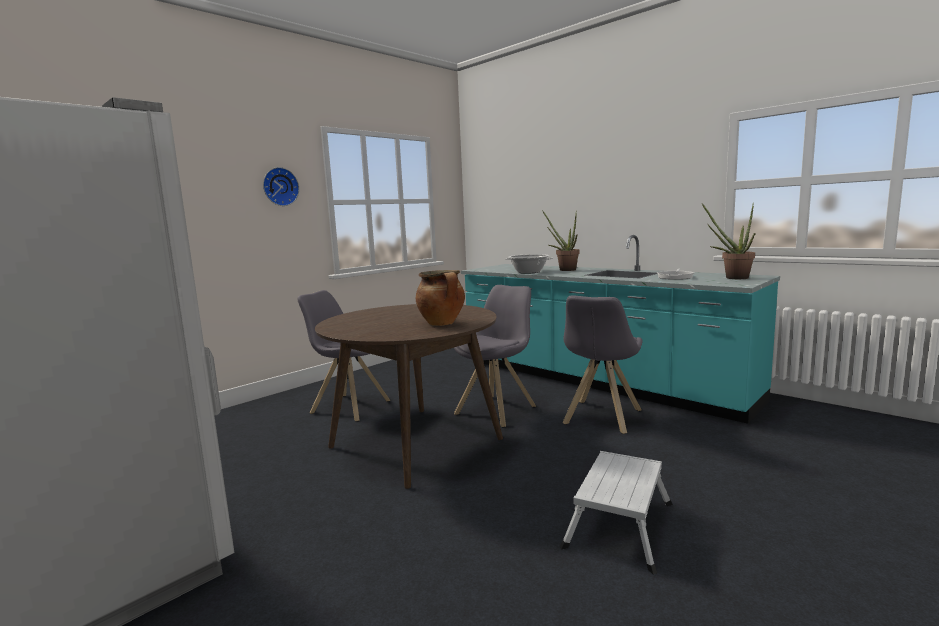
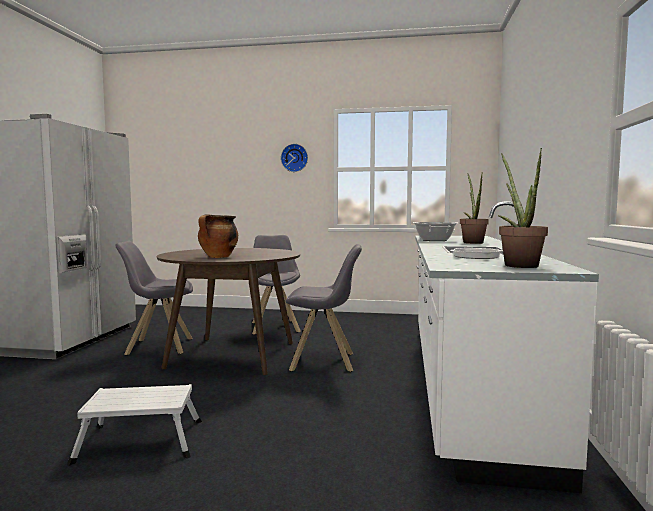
camera: 55 degrees right, 5 degrees down
turquoise counter [461,235,780,424] -> white counter [415,201,599,493]
grey chair [563,295,643,434] -> grey chair moved to [115,241,193,355]

